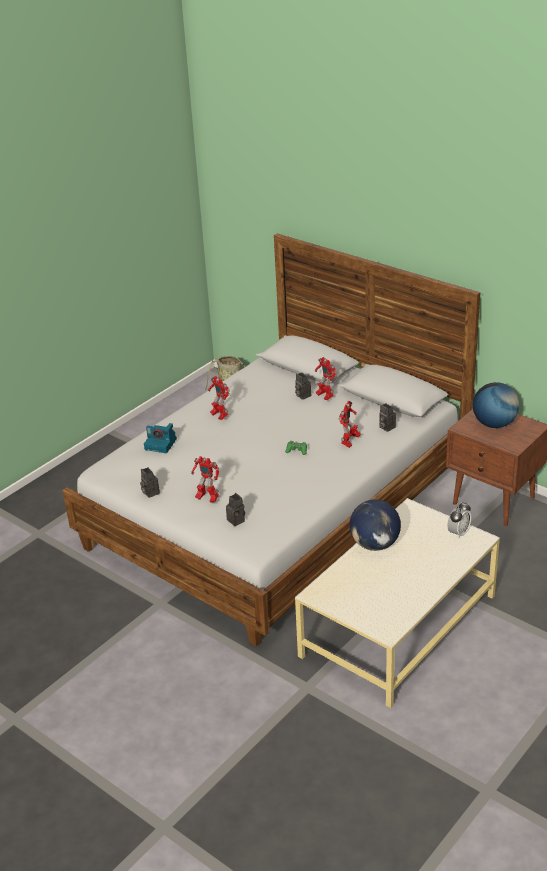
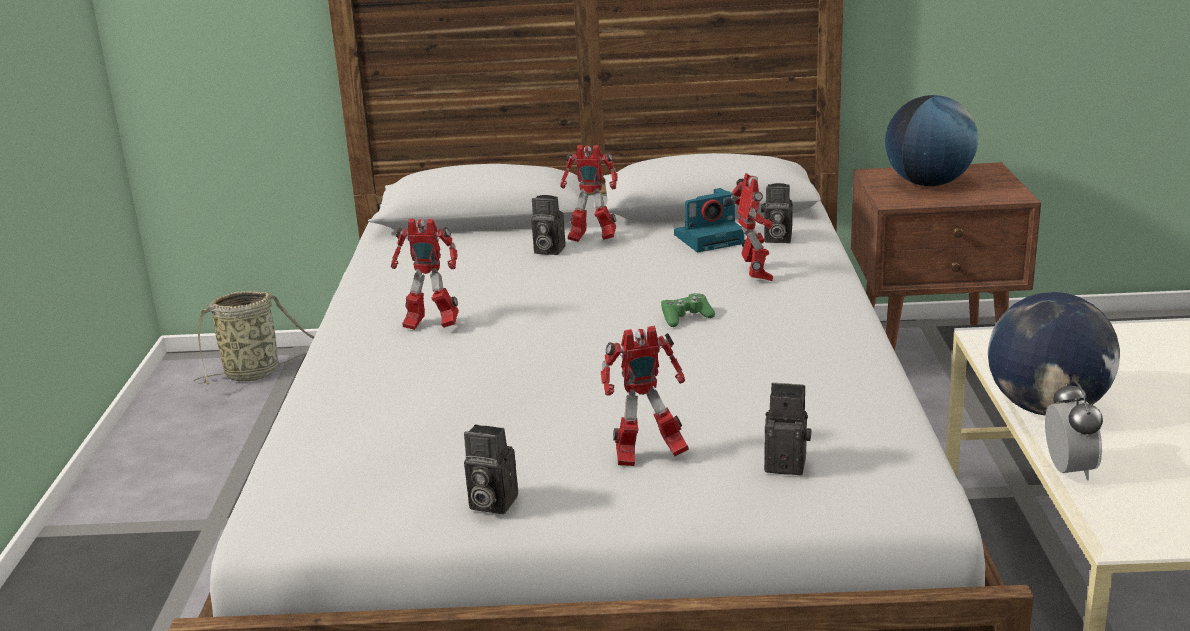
camera: 40 degrees left, 10 degrees down
camera [144,423,177,453] -> camera moved to [674,188,744,252]
alarm clock [447,502,471,539] -> alarm clock moved to [1045,379,1103,481]

